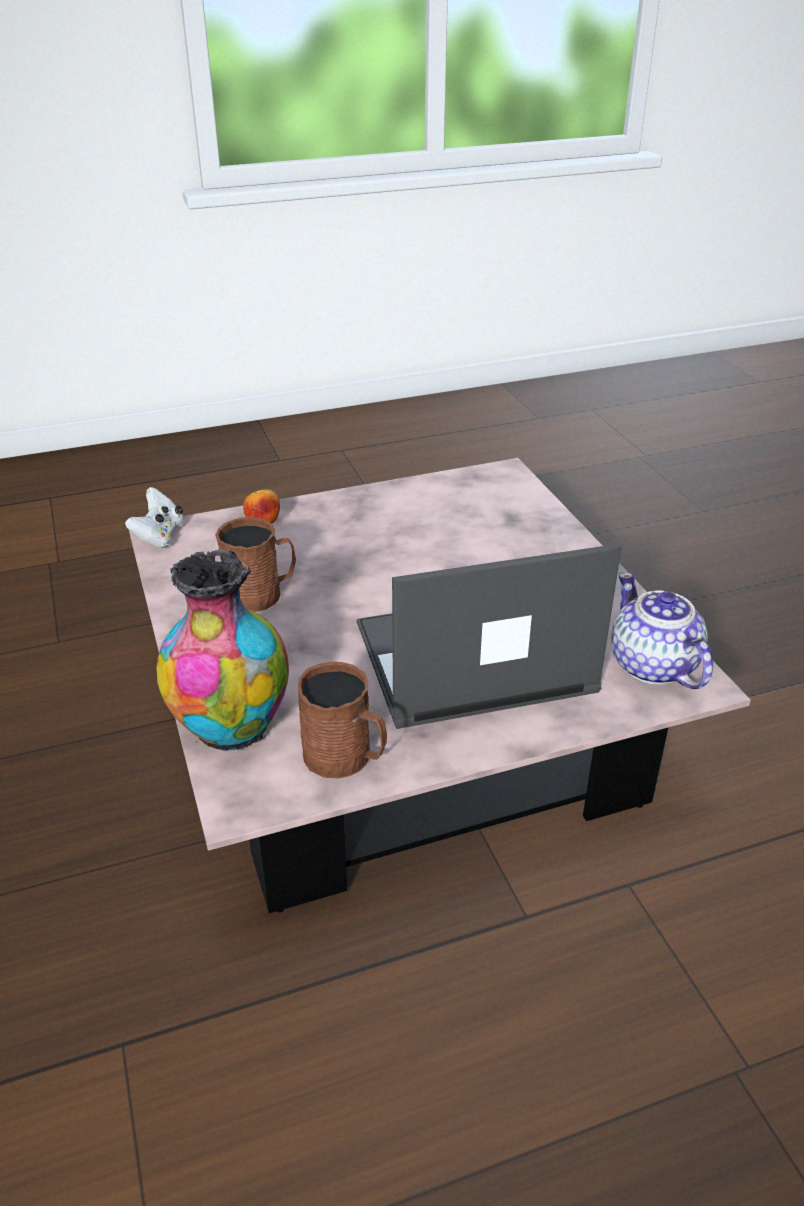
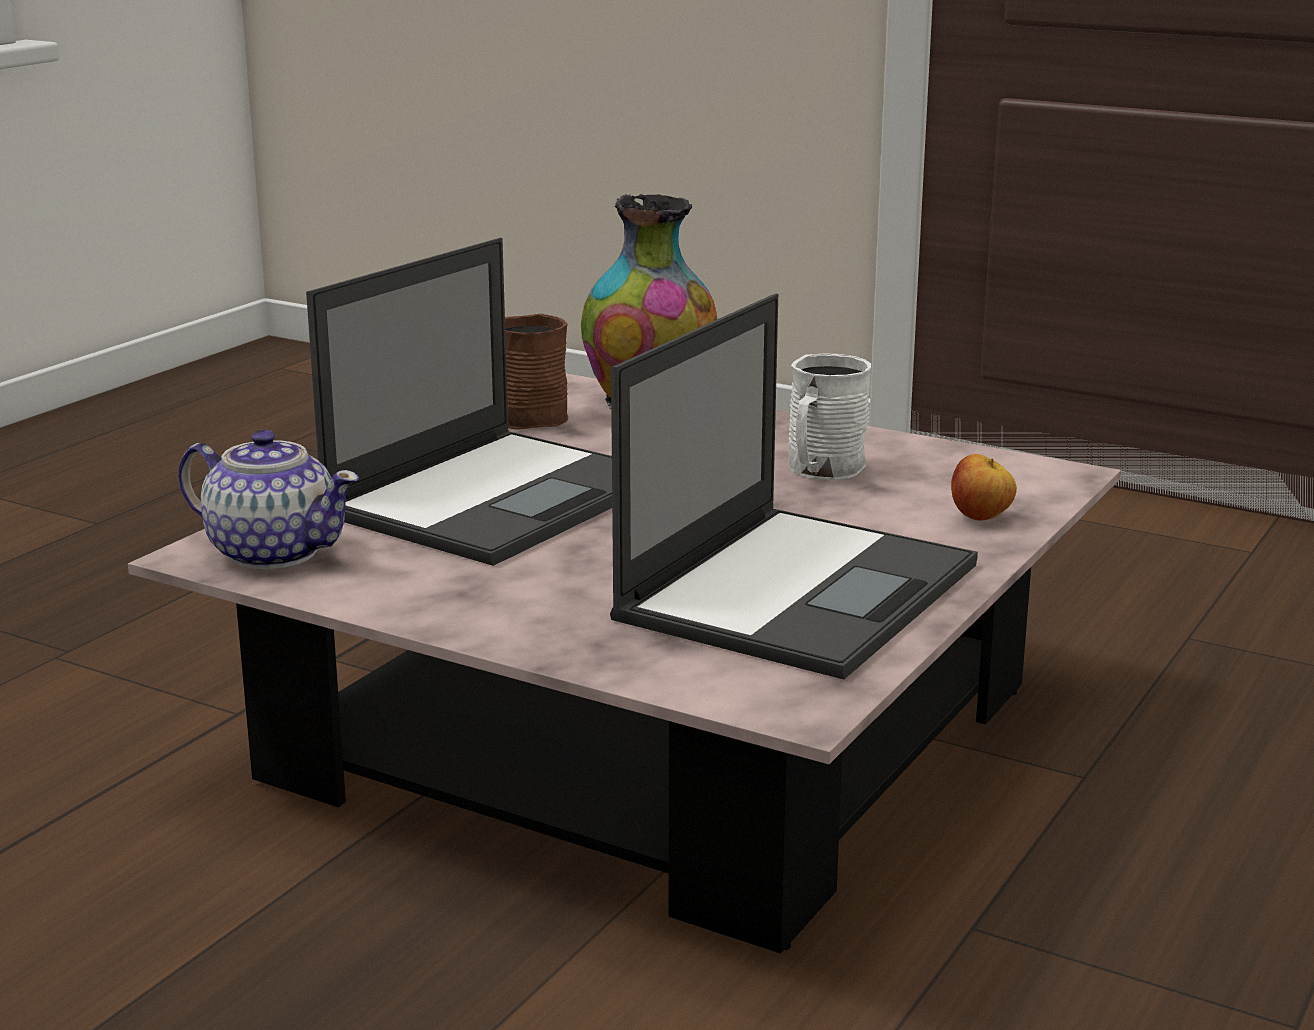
camera: 140 degrees right, 15 degrees down
white game controller [125,487,183,548] -> none
brown mug [215,517,296,612] -> white mug [789,353,871,480]
none -> laptop [610,294,978,680]

